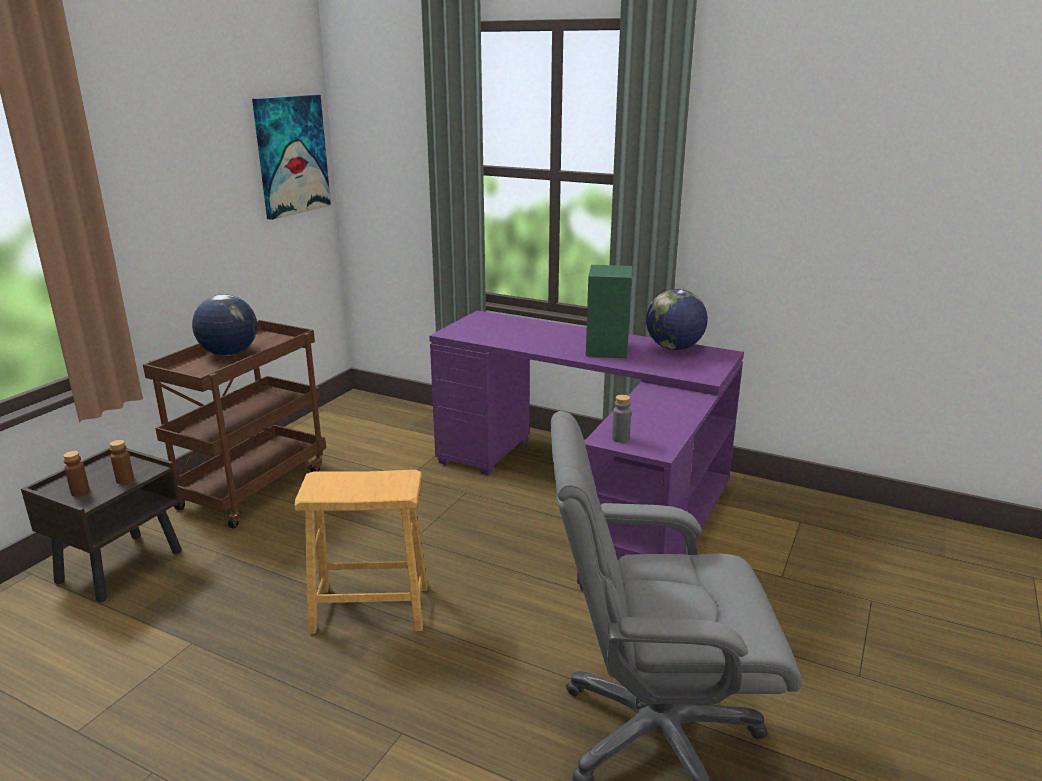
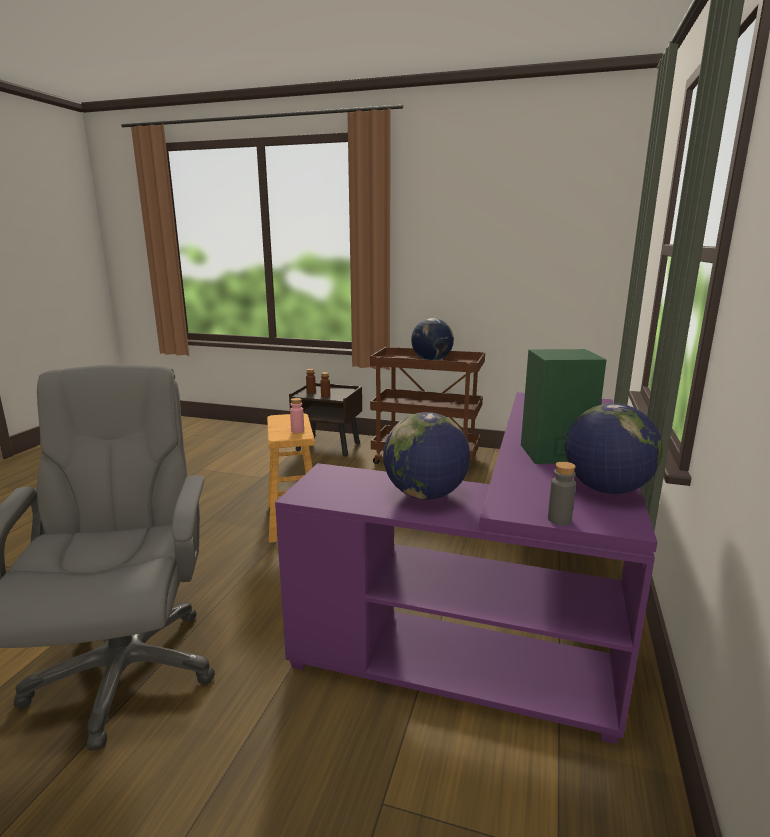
camera: 80 degrees right, 5 degrees down
picture [252,95,331,220] -> none
grey bottle [612,395,631,443] -> grey bottle moved to [548,462,576,525]
none -> pink bottle [290,398,304,433]
none -> globe [383,412,470,500]

